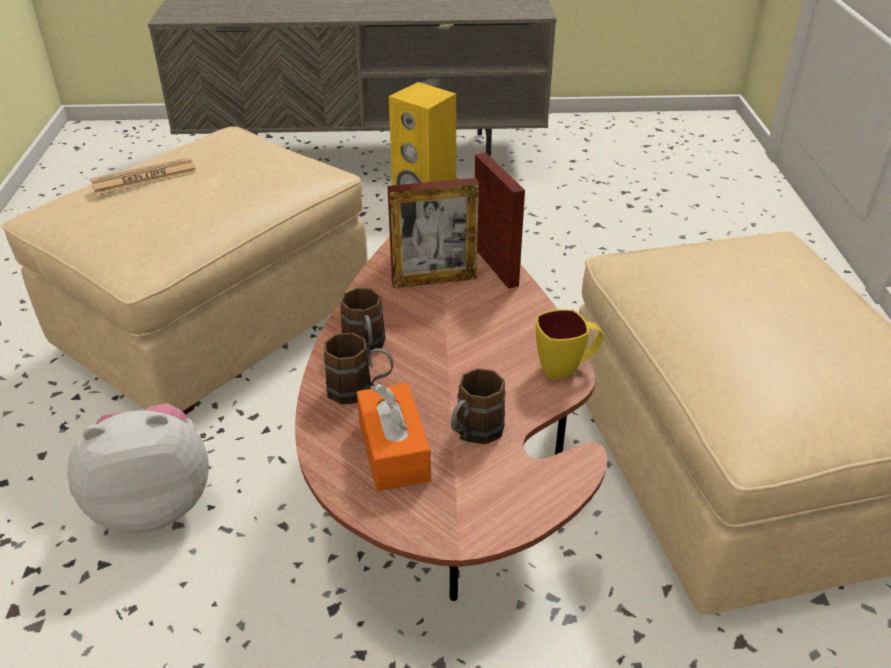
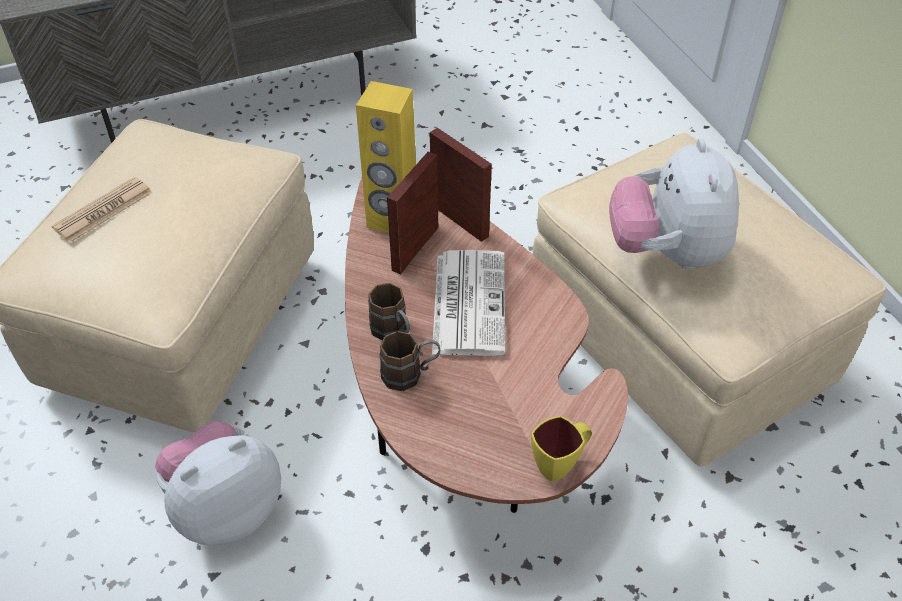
camera: 20 degrees left, 10 degrees up
orange tissue box [357,383,431,491] -> none
picture frame [388,178,479,288] -> picture frame turned 150 degrees clockwise [387,152,438,274]
brown mug [451,368,506,444] -> none
yellow mug [536,309,603,380] -> yellow mug moved to [531,416,592,481]
none -> newspaper [432,250,505,356]
none -> plush toy [609,139,739,269]

